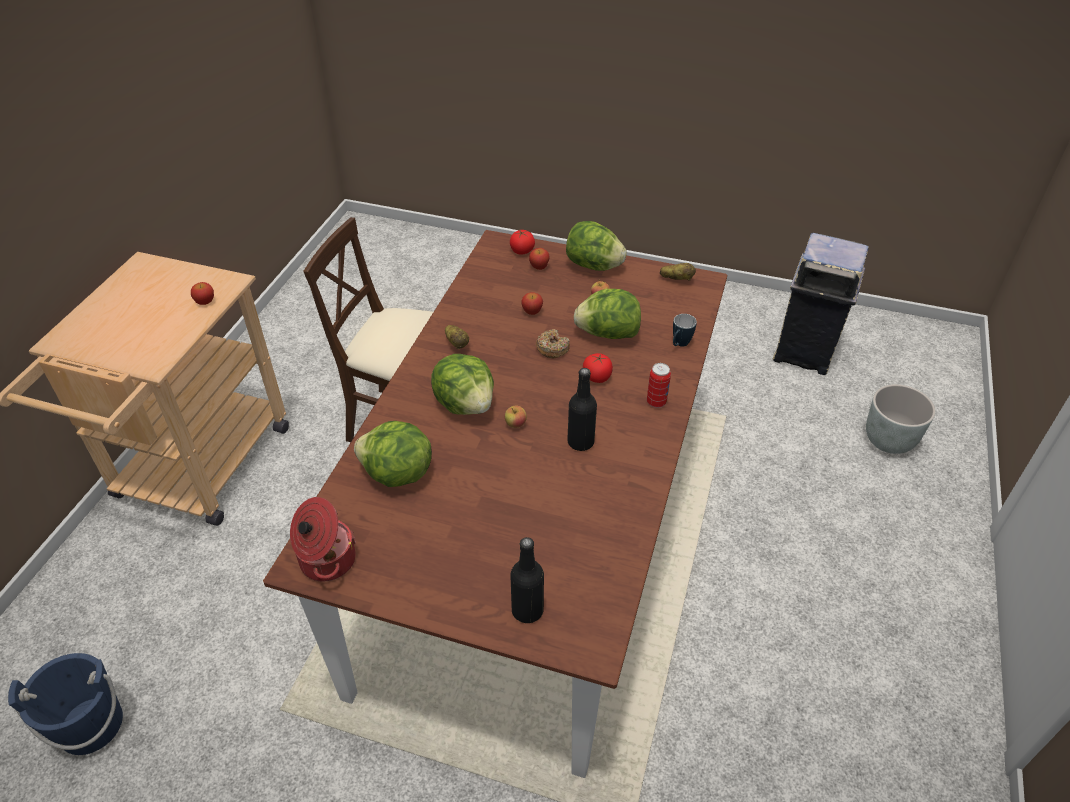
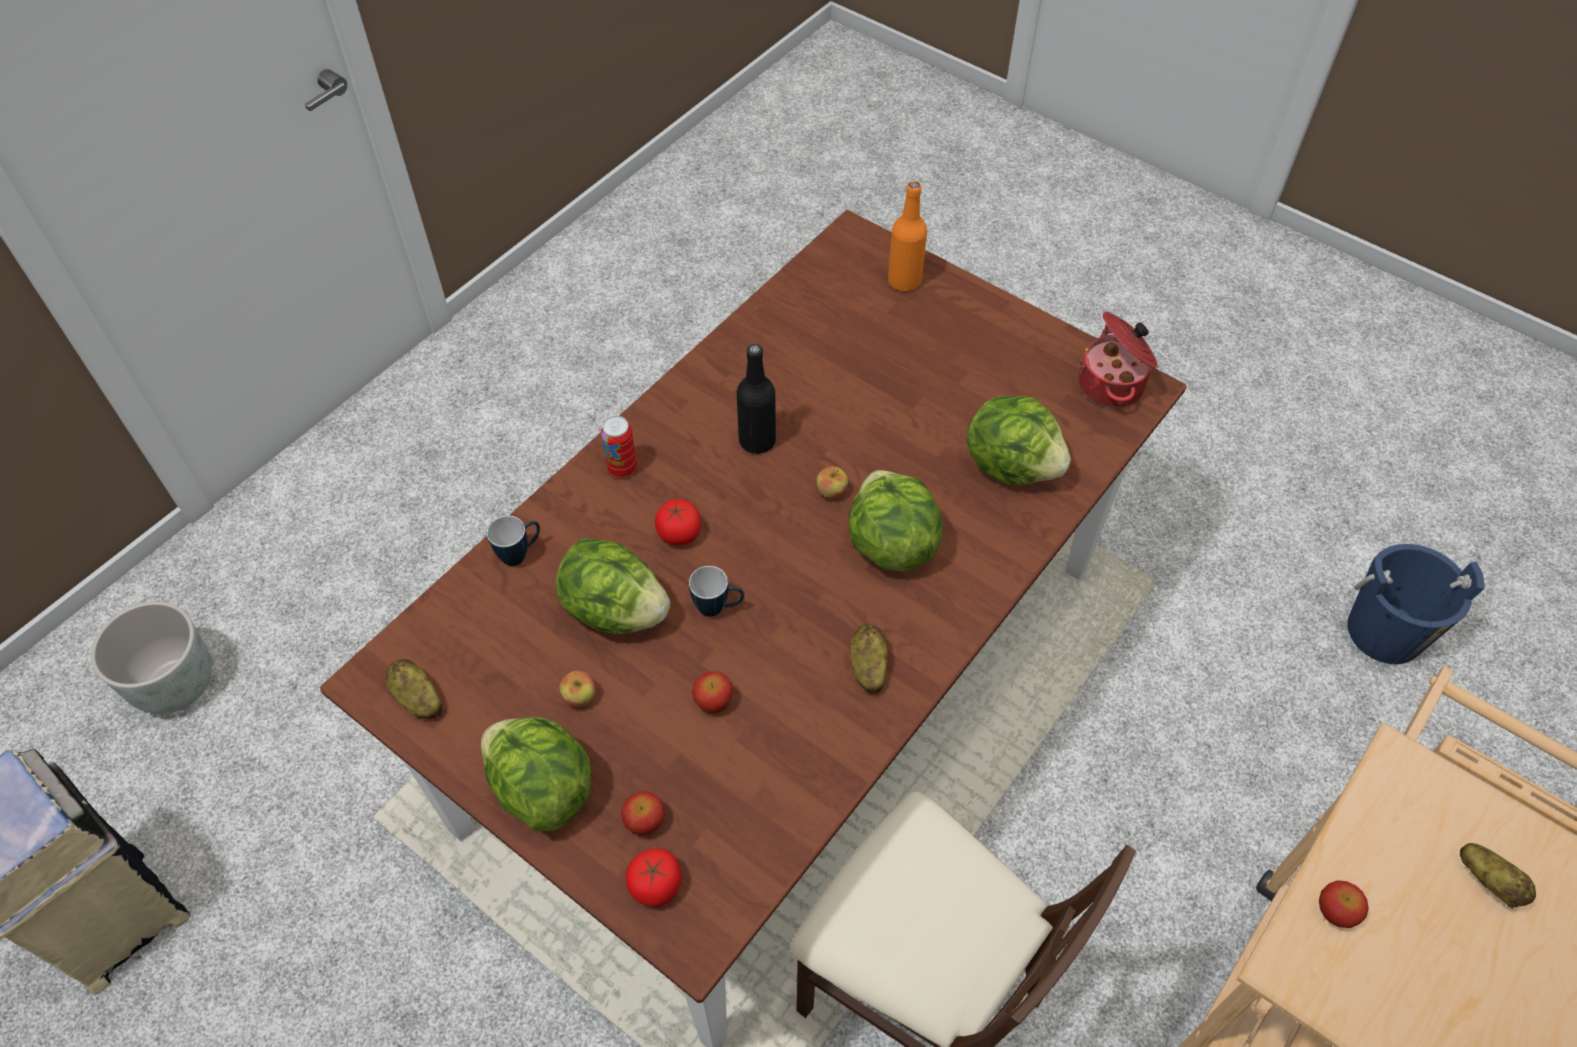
camera: 160 degrees left, 10 degrees up
black bottle [510,537,544,623] -> orange bottle [888,181,927,292]
donut [536,329,570,358] -> mug [689,566,744,617]
none -> potato [1460,843,1536,909]

